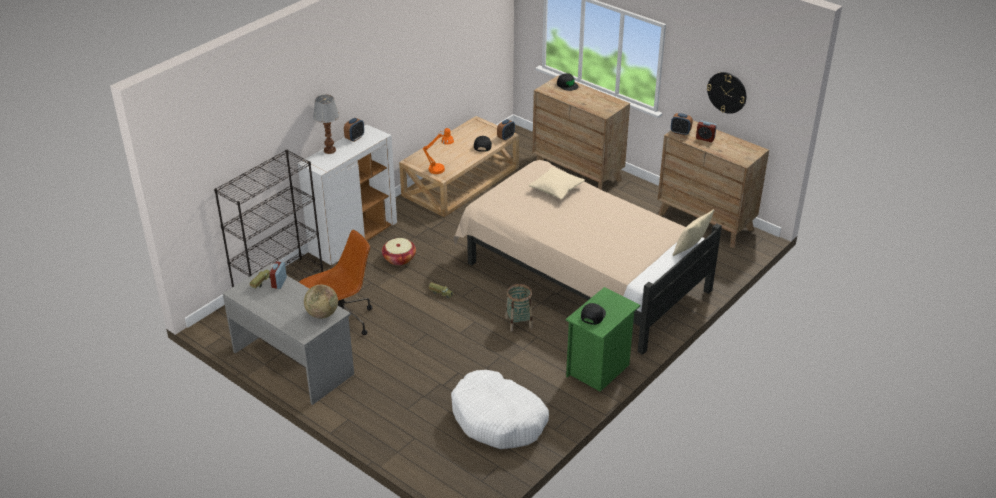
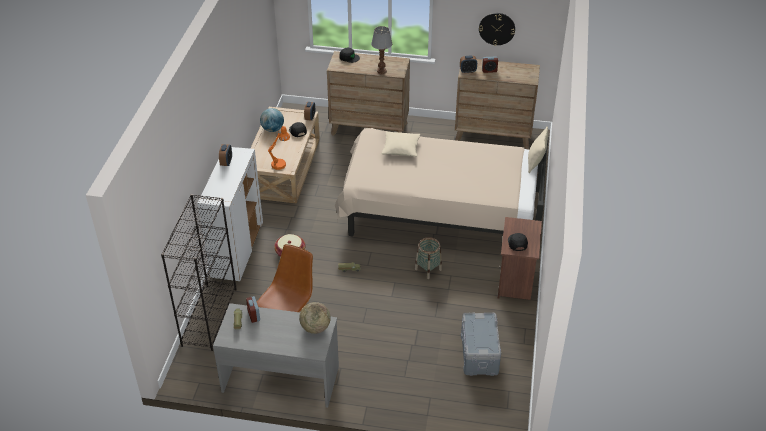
camera: 30 degrees left, 5 degrees up
table lamp [313,94,340,154] -> table lamp moved to [371,26,392,74]
white dog bed [451,370,549,449] -> grey storage box [461,313,501,376]
green nightstand [566,287,640,392] -> brown nightstand [498,217,542,300]
none -> globe [260,108,284,132]

